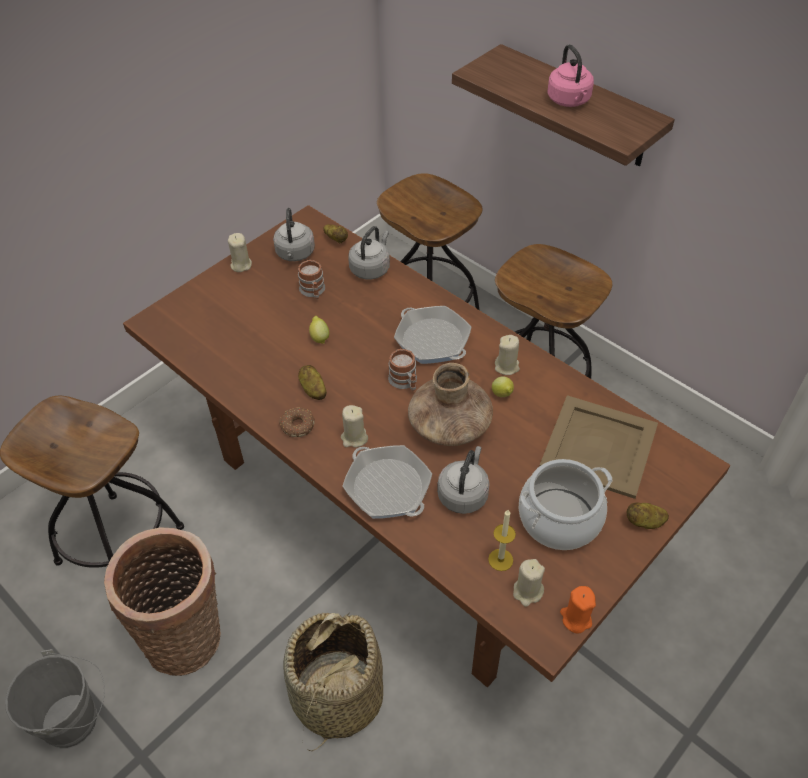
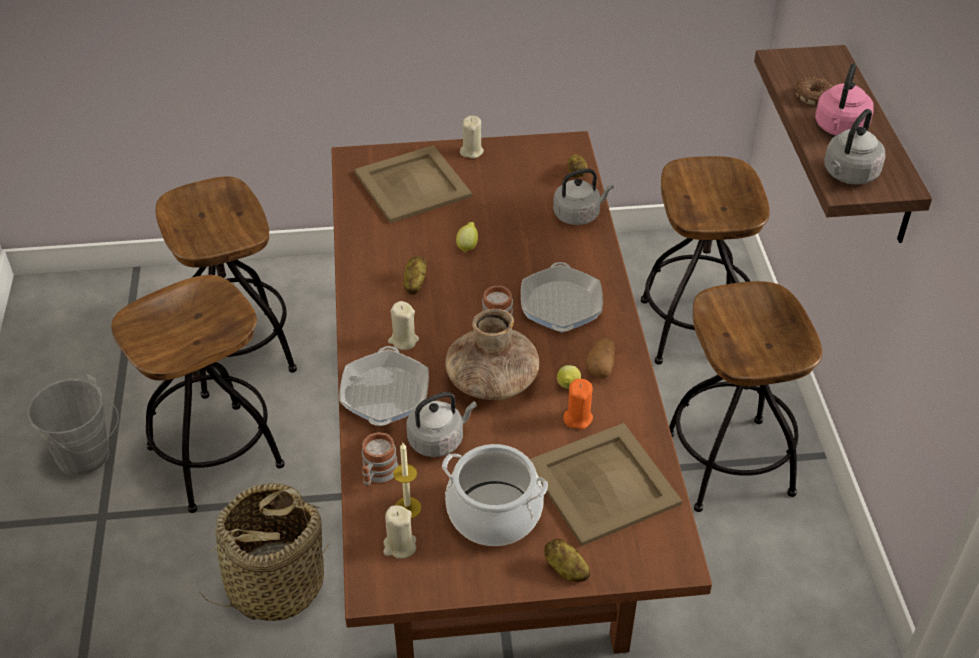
camera: 40 degrees right, 5 degrees down
basket [104,527,221,676] -> brown stool [111,275,285,513]
grey kettle [273,208,315,261] -> grey kettle moved to [824,109,885,185]
donut [279,407,315,437] -> donut moved to [795,77,833,105]
mug [298,260,325,299] -> mug moved to [362,432,399,487]
beige candle [495,335,520,375] -> potato [586,338,615,379]
orange candle [560,586,596,633] -> orange candle moved to [563,379,593,429]
none -> beige tray [354,145,472,223]

